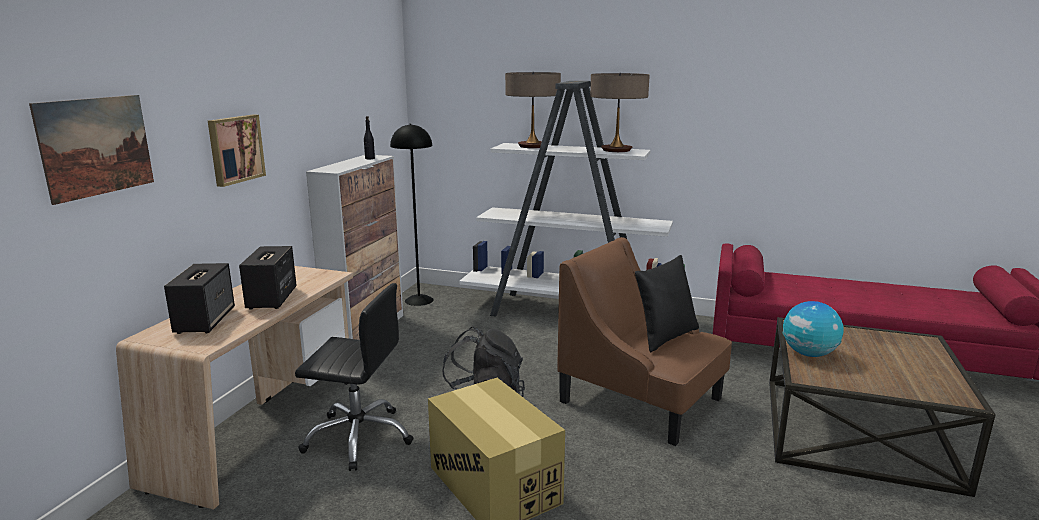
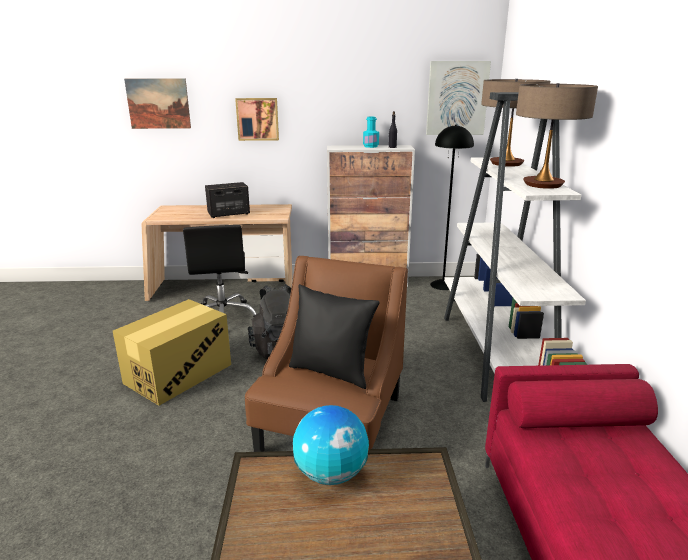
camera: 70 degrees right, 5 degrees up
speaker [164,263,235,334] -> none
none -> turquoise bottle [363,117,379,148]
none -> picture [426,61,491,135]

